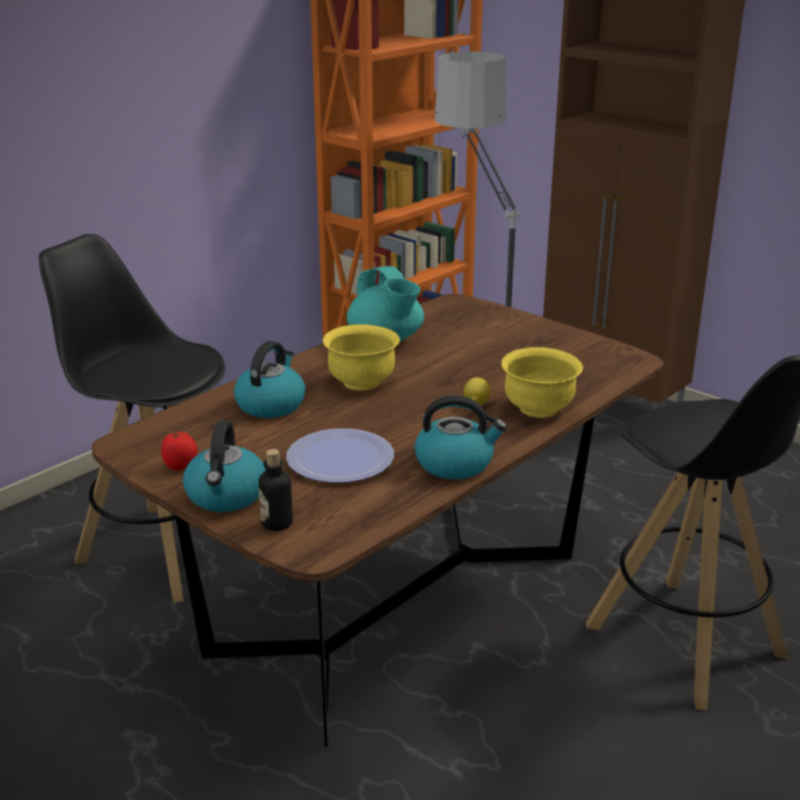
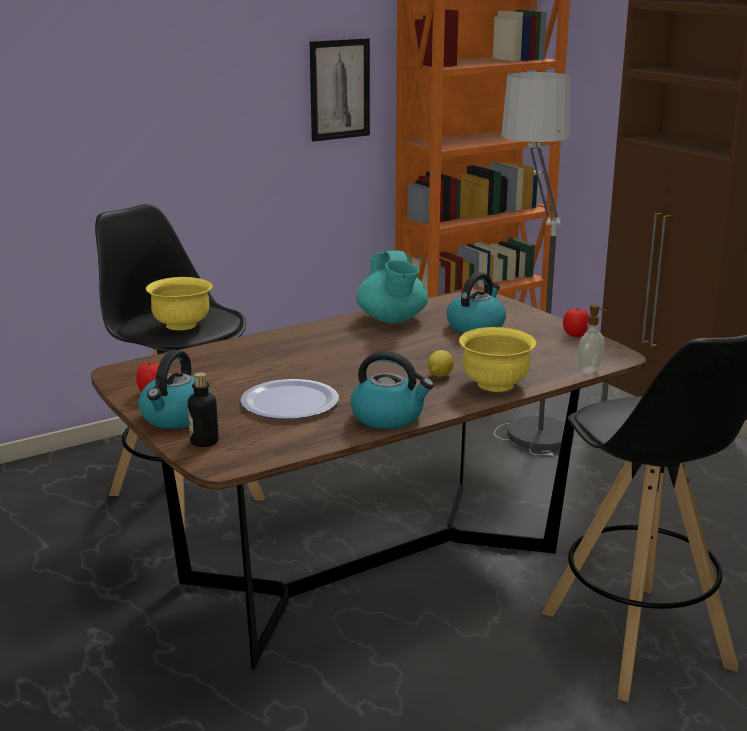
camera: 15 degrees right, 5 degrees down
kettle [234,341,305,418] -> kettle moved to [446,272,506,334]
yellow bowl [323,324,400,390] -> yellow bowl moved to [146,277,213,330]
none -> picture [310,38,370,142]
none -> tomato [563,308,589,337]
none -> soap dispenser [578,304,607,374]

